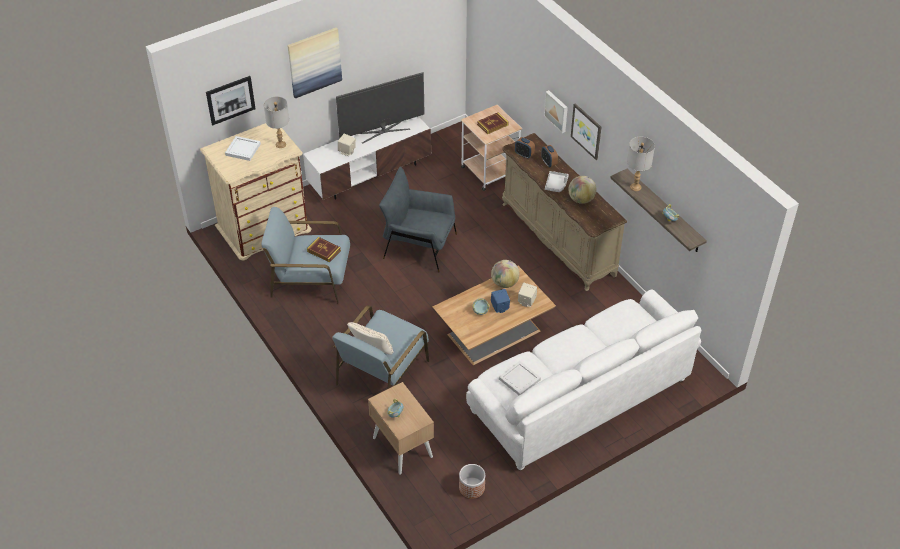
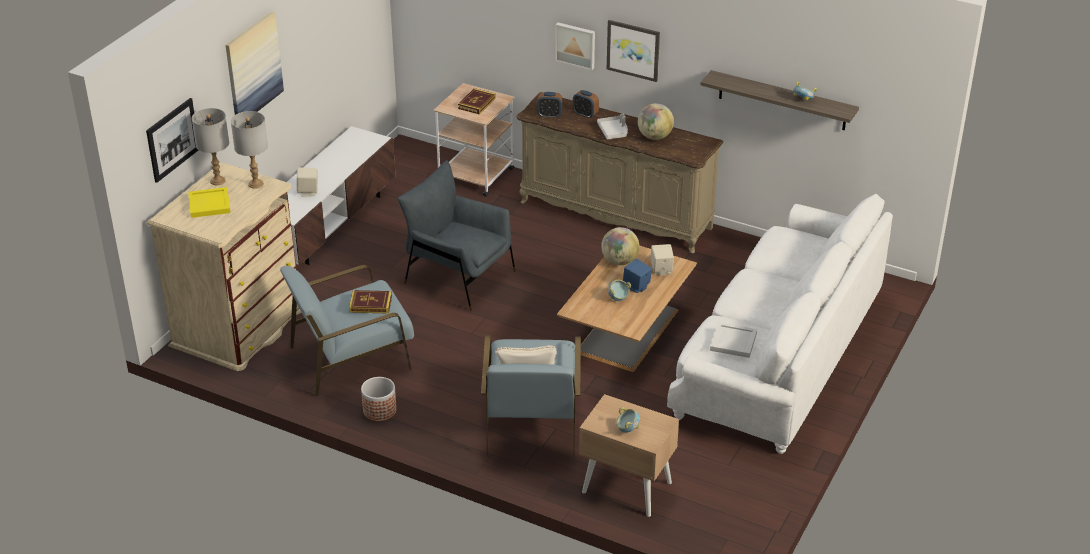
camera: 30 degrees left, 10 degrees down
white tray [225,136,261,161] -> yellow tray [188,187,231,218]
television [336,72,425,144] -> none
grey armchair [379,167,457,272] -> grey armchair turned 45 degrees clockwise [398,160,516,311]
planter [459,464,485,499] -> planter moved to [361,377,397,421]
grey table lamp [627,137,655,191] -> grey table lamp moved to [192,108,229,185]

